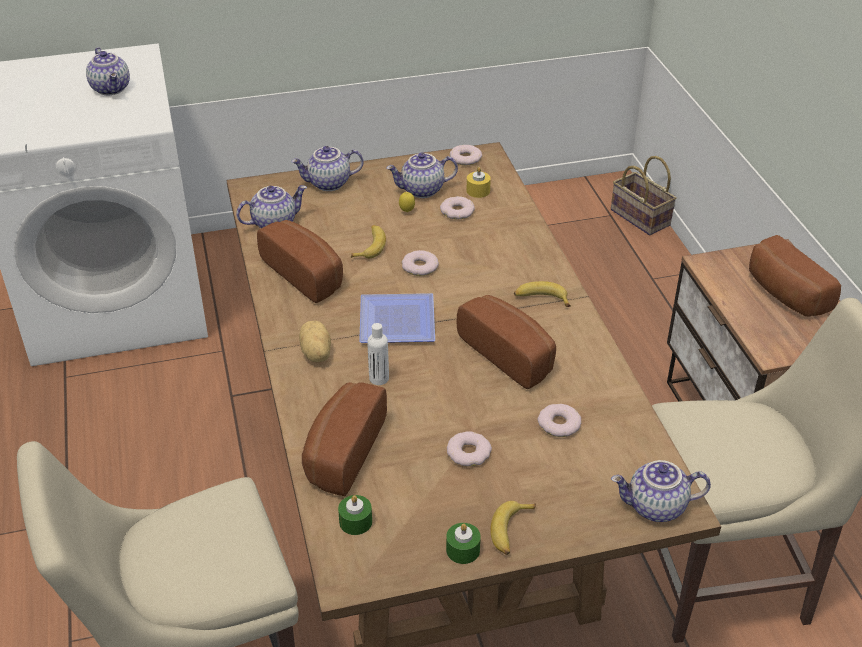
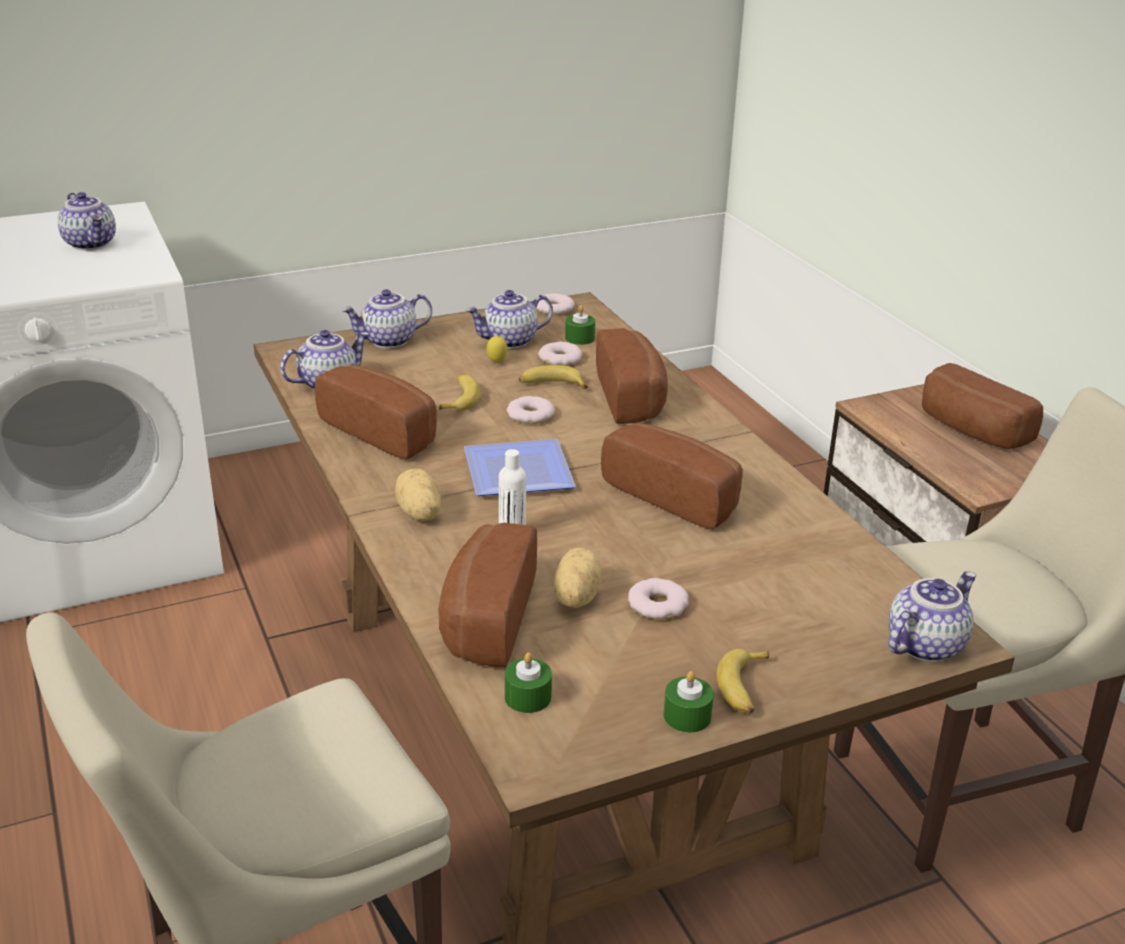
camera: 10 degrees left, 10 degrees down
yellow candle [467,167,491,198] -> green candle [565,305,595,345]
banana [514,281,571,307] -> banana moved to [519,365,588,389]
donut [538,404,582,437] -> none
basket [611,156,677,236] -> none
teapot [611,460,711,522] -> teapot turned 150 degrees clockwise [888,571,977,662]
none -> potato [554,548,601,608]
none -> bread [596,328,668,424]

